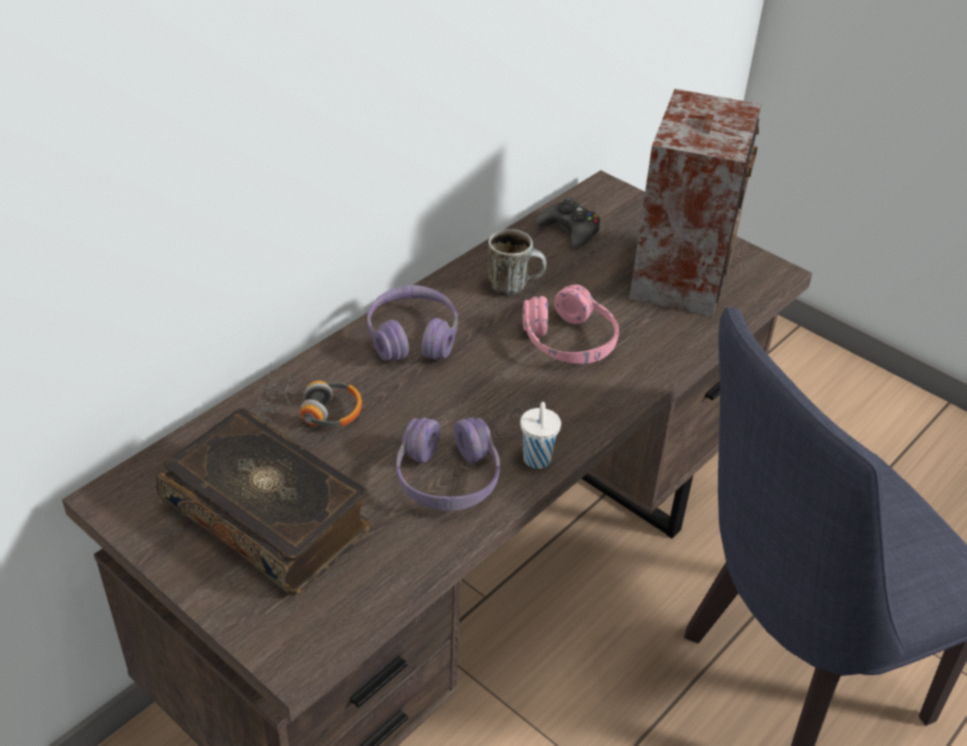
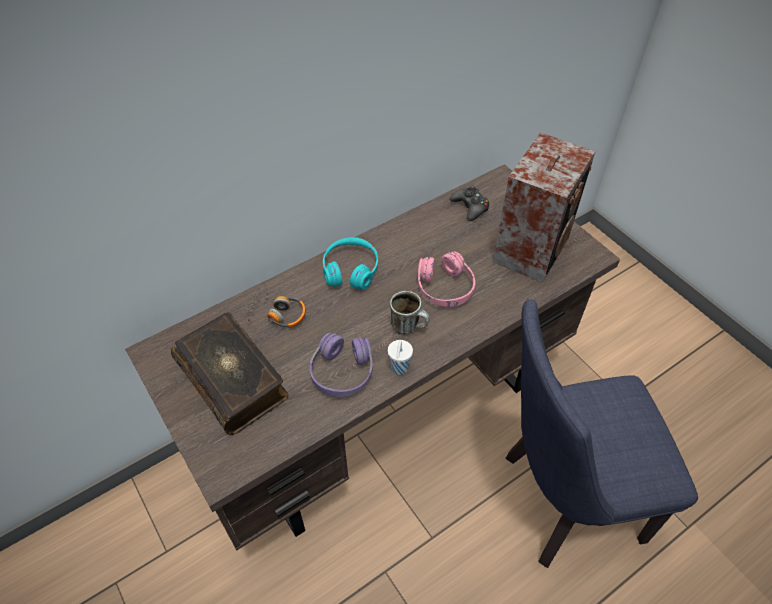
camera: 15 degrees right, 10 degrees up
purple headphones [367,285,458,361] -> turquoise headphones [323,237,378,290]
mug [488,229,547,296] -> mug moved to [390,291,430,335]

